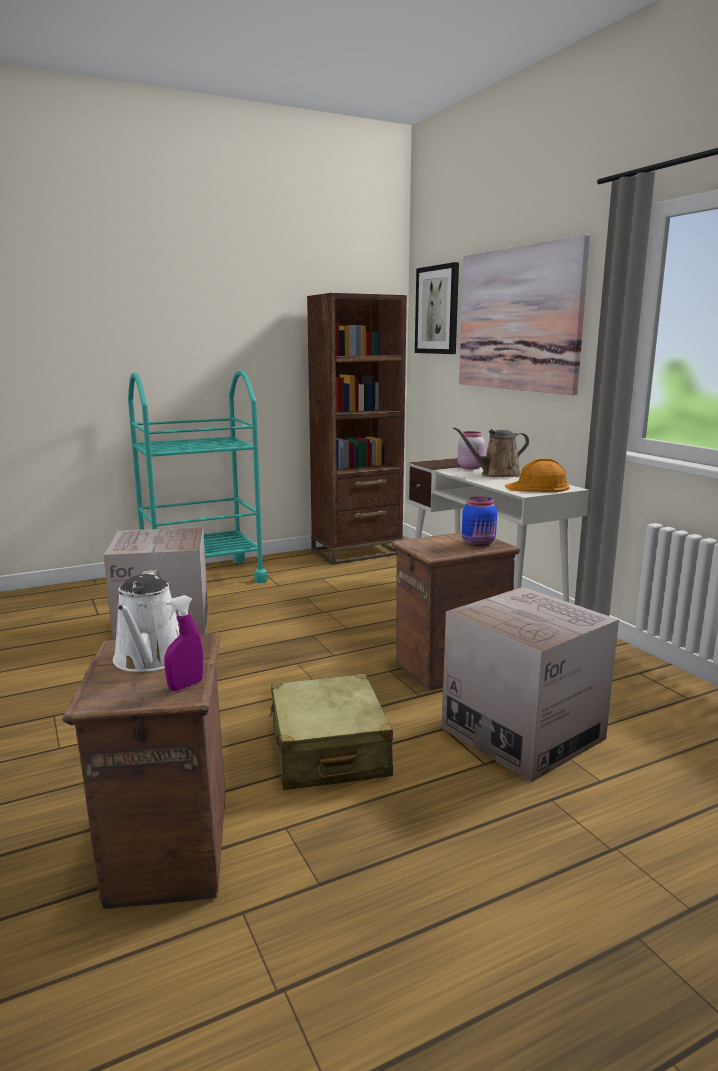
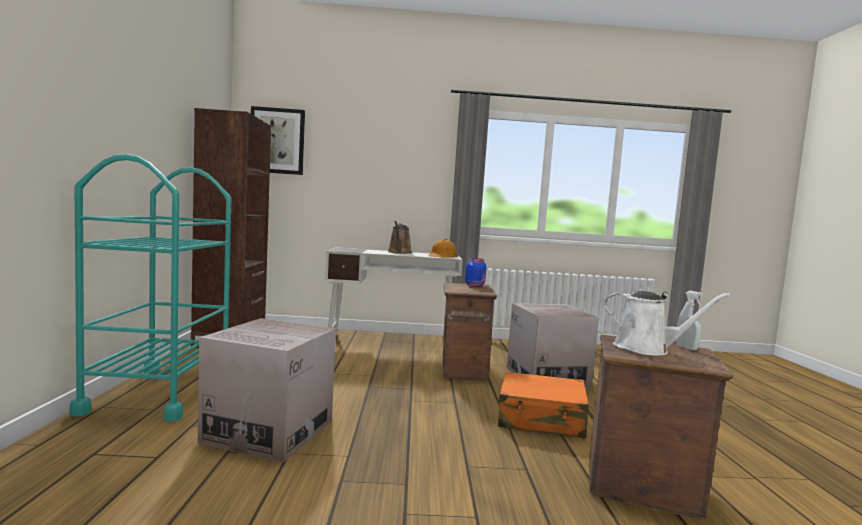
camera: 65 degrees left, 10 degrees down
purple spray bottle [164,595,203,691] -> white spray bottle [676,291,703,350]
beige suitcase [269,674,393,790] -> orange suitcase [498,372,593,438]
pink jar [457,431,485,469] -> none
picture [459,235,590,395] -> none

